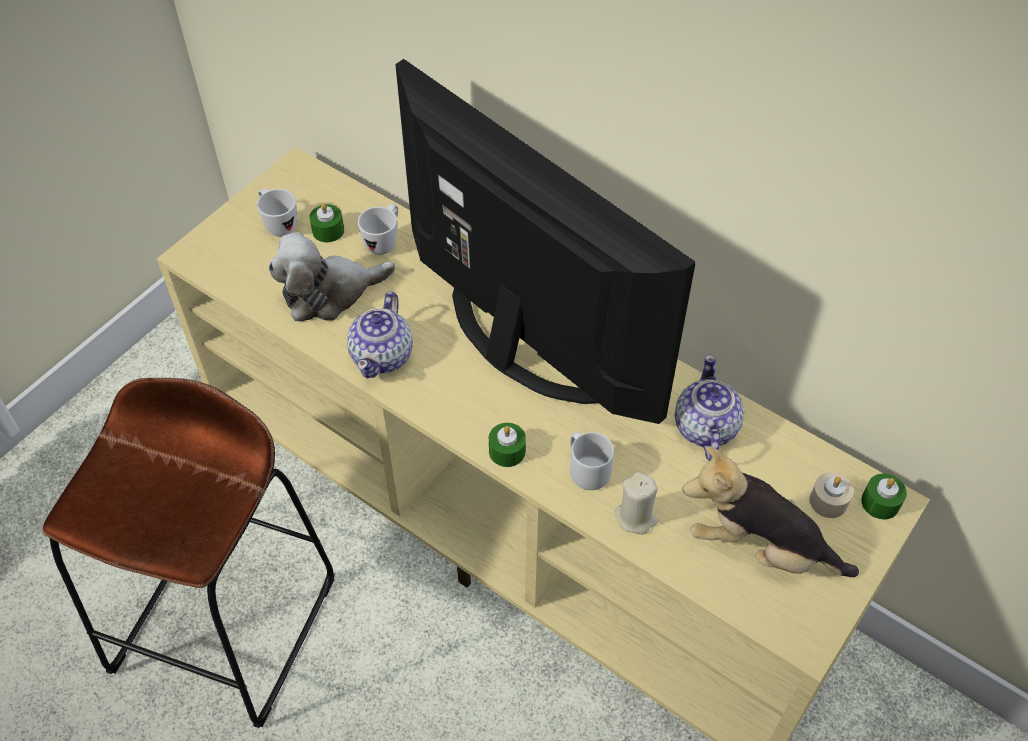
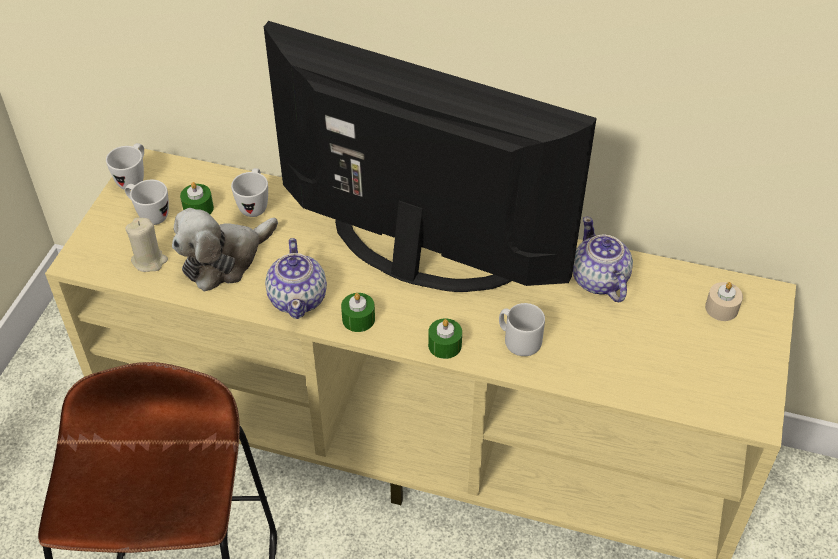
camera: 20 degrees left, 5 degrees down
beige candle [615,472,658,535] -> beige candle moved to [125,218,168,272]
plush toy [682,446,859,577] -> none
green candle [861,474,907,519] -> green candle moved to [341,293,375,332]
none -> white mug [106,143,144,190]

